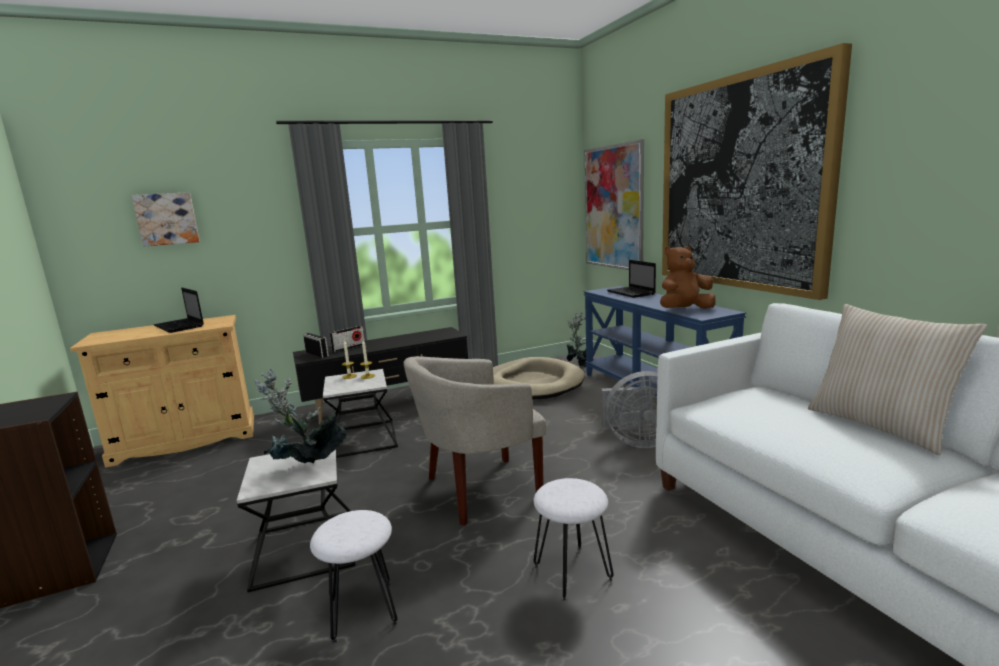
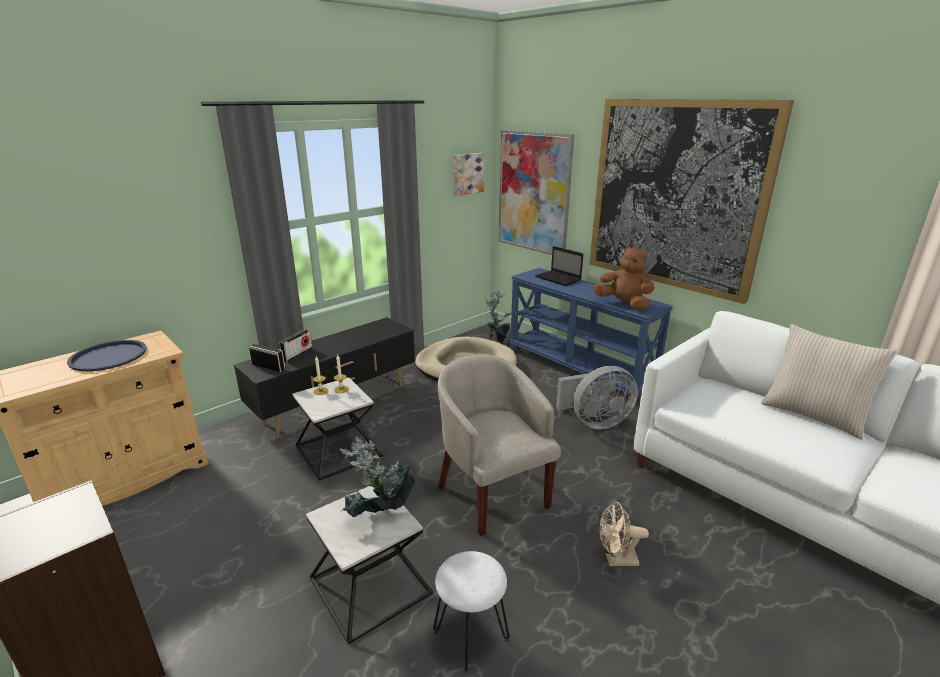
camera: 20 degrees left, 10 degrees up
picture [132,192,200,246] -> picture moved to [453,153,484,196]
laptop [154,288,204,333] -> blue tray [67,340,147,371]
beige armchair [404,356,547,526] -> beige armchair turned 105 degrees clockwise [437,354,561,536]
white stool [533,478,614,601] -> beige fan [599,502,649,566]
brown plush toy [660,246,716,309] -> brown plush toy turned 75 degrees clockwise [593,246,654,310]

